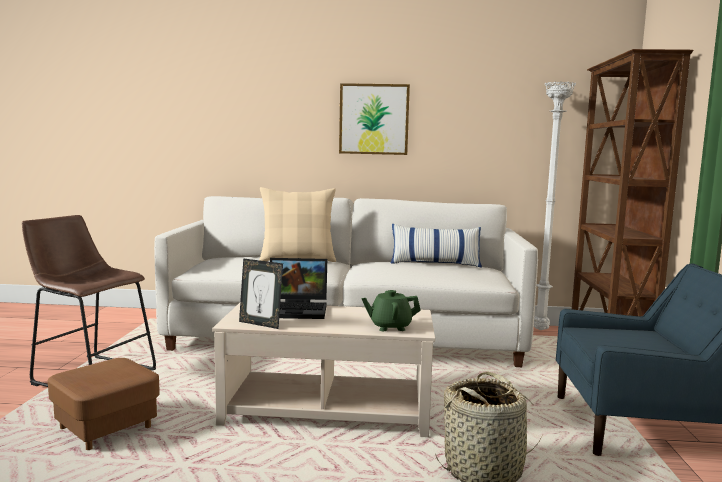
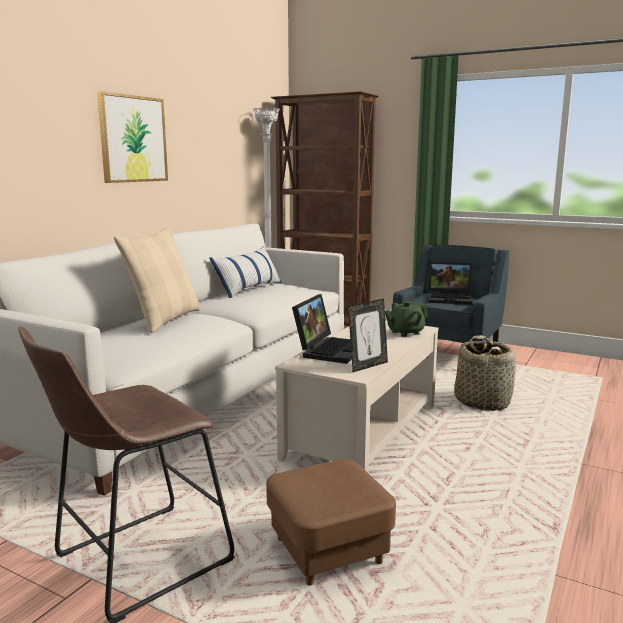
camera: 65 degrees left, 5 degrees up
green teapot [361,290,421,331] -> green teapot turned 45 degrees clockwise [385,301,428,337]
none -> laptop [428,262,473,305]

